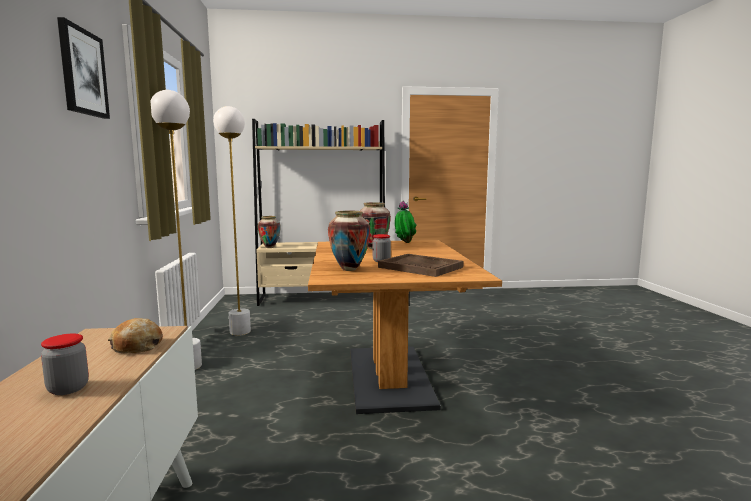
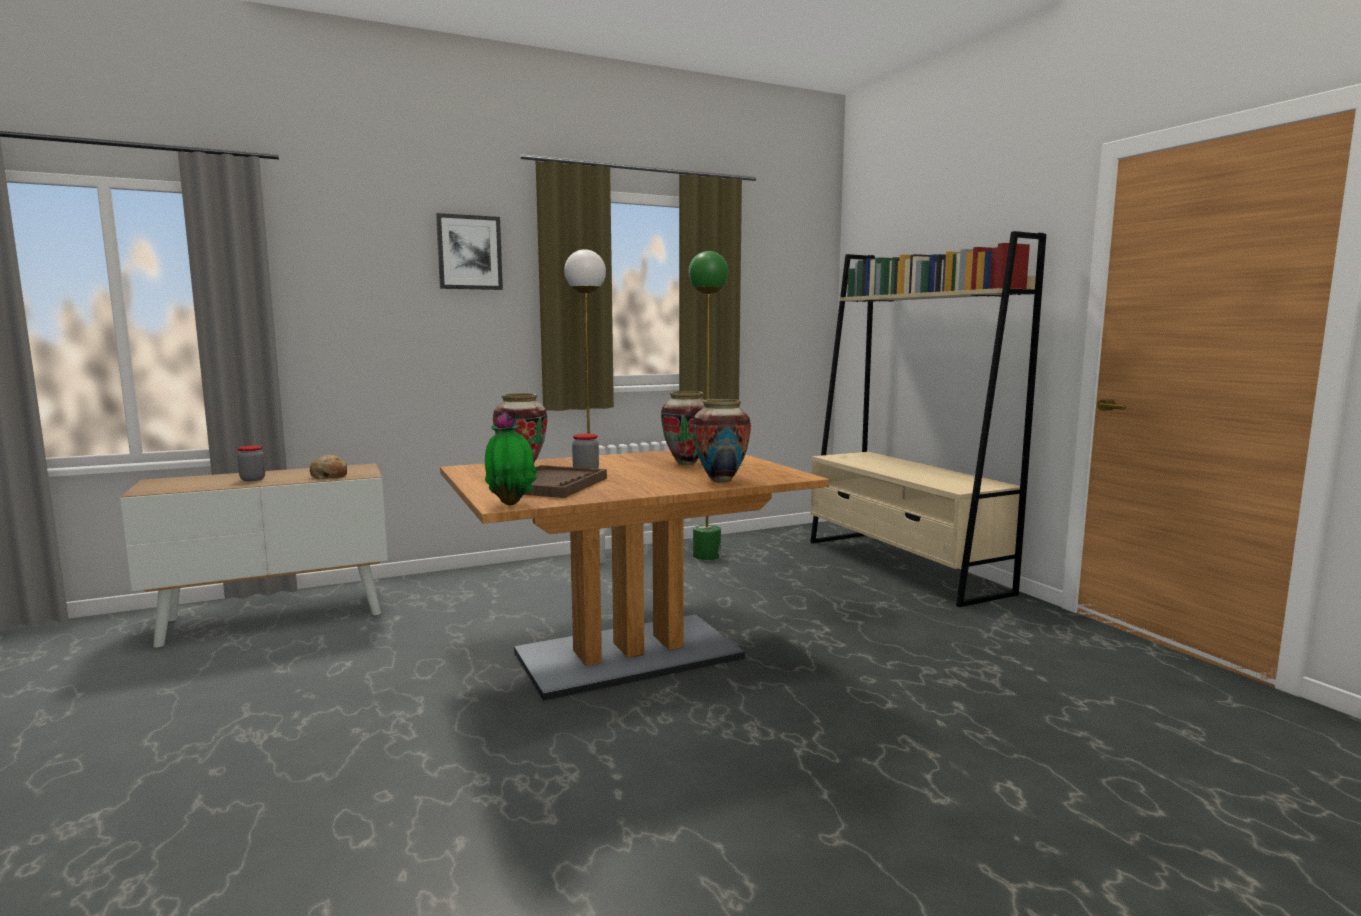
camera: 70 degrees right, 0 degrees up
white floor lamp [213,106,251,335] -> green floor lamp [689,251,729,560]
vase [257,216,281,248] -> vase moved to [693,399,751,483]
potted plant [395,201,416,243] -> potted plant moved to [485,412,537,505]

